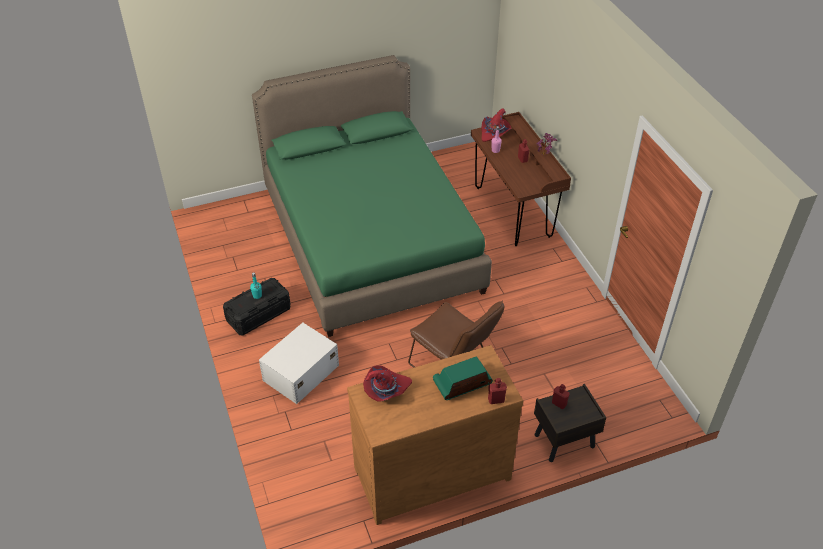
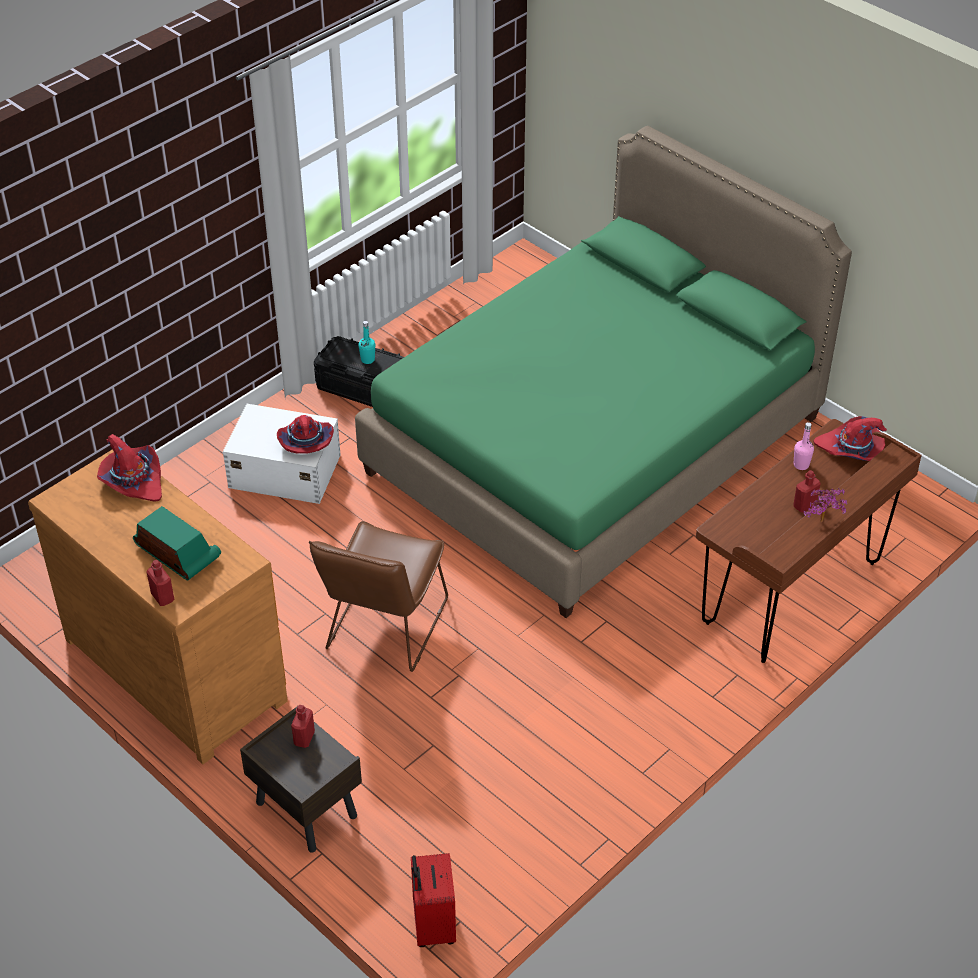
camera: 65 degrees right, 0 degrees up
none -> red hat [277,415,334,454]
none -> red suitcase [411,853,456,947]

